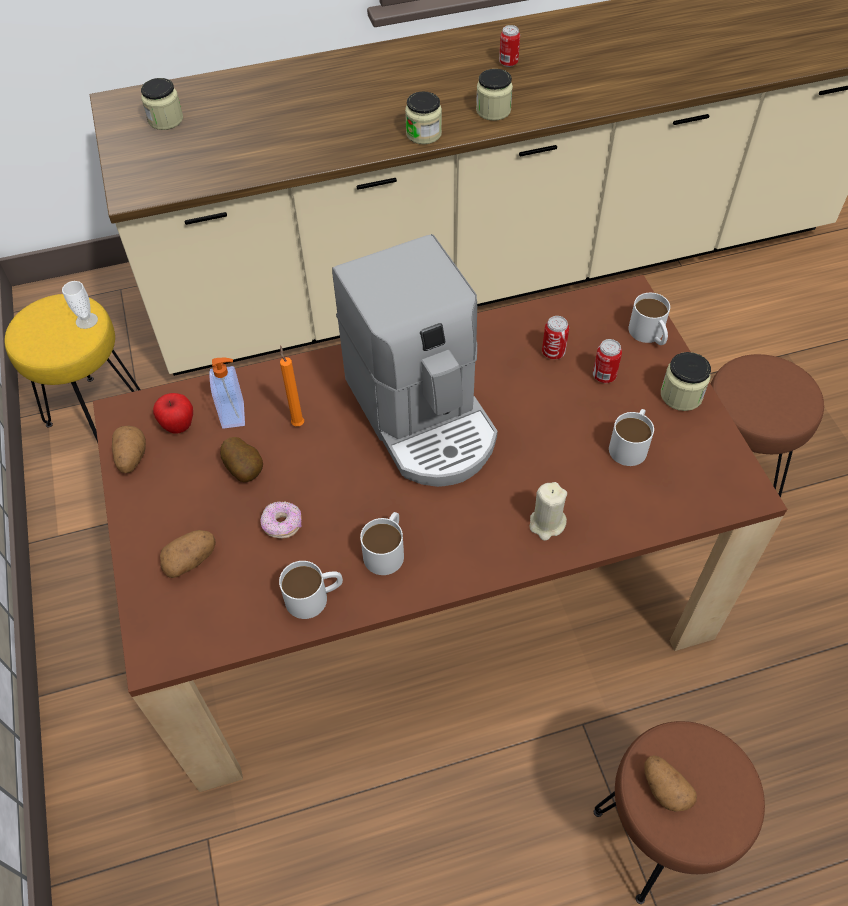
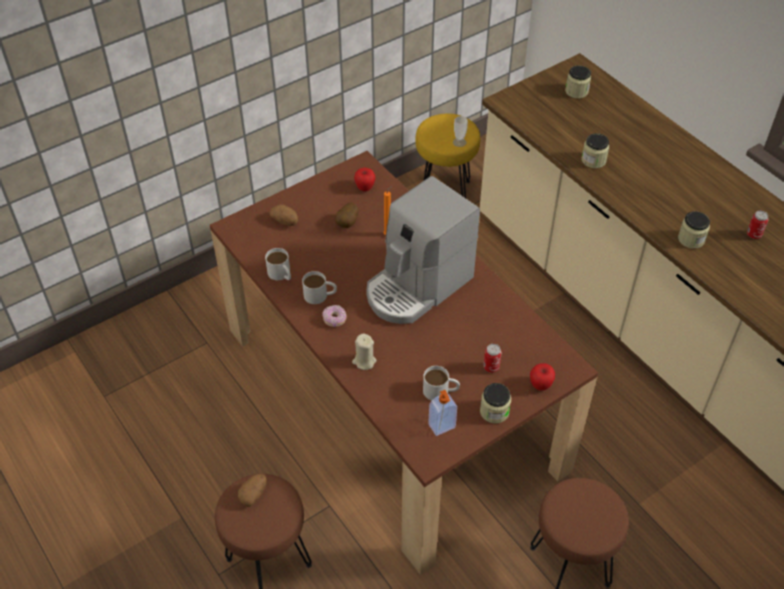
camera: 70 degrees right, 5 degrees down
potato [112,425,146,473] -> none
soap dispenser [209,358,245,429] -> soap dispenser moved to [428,390,457,436]
donut [260,501,302,539] -> donut moved to [322,305,347,327]
jar [405,92,442,144] -> jar moved to [582,133,609,168]
can [542,316,569,359] -> none
white mug [628,293,670,345] -> apple [530,363,555,391]

